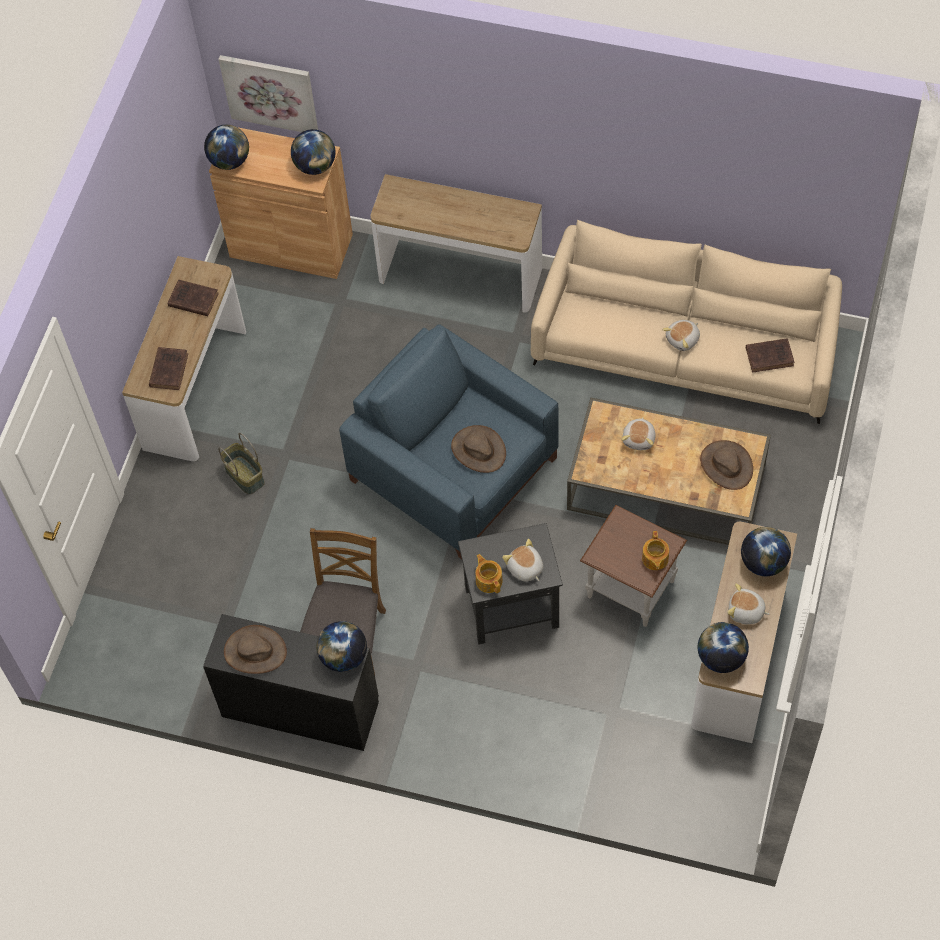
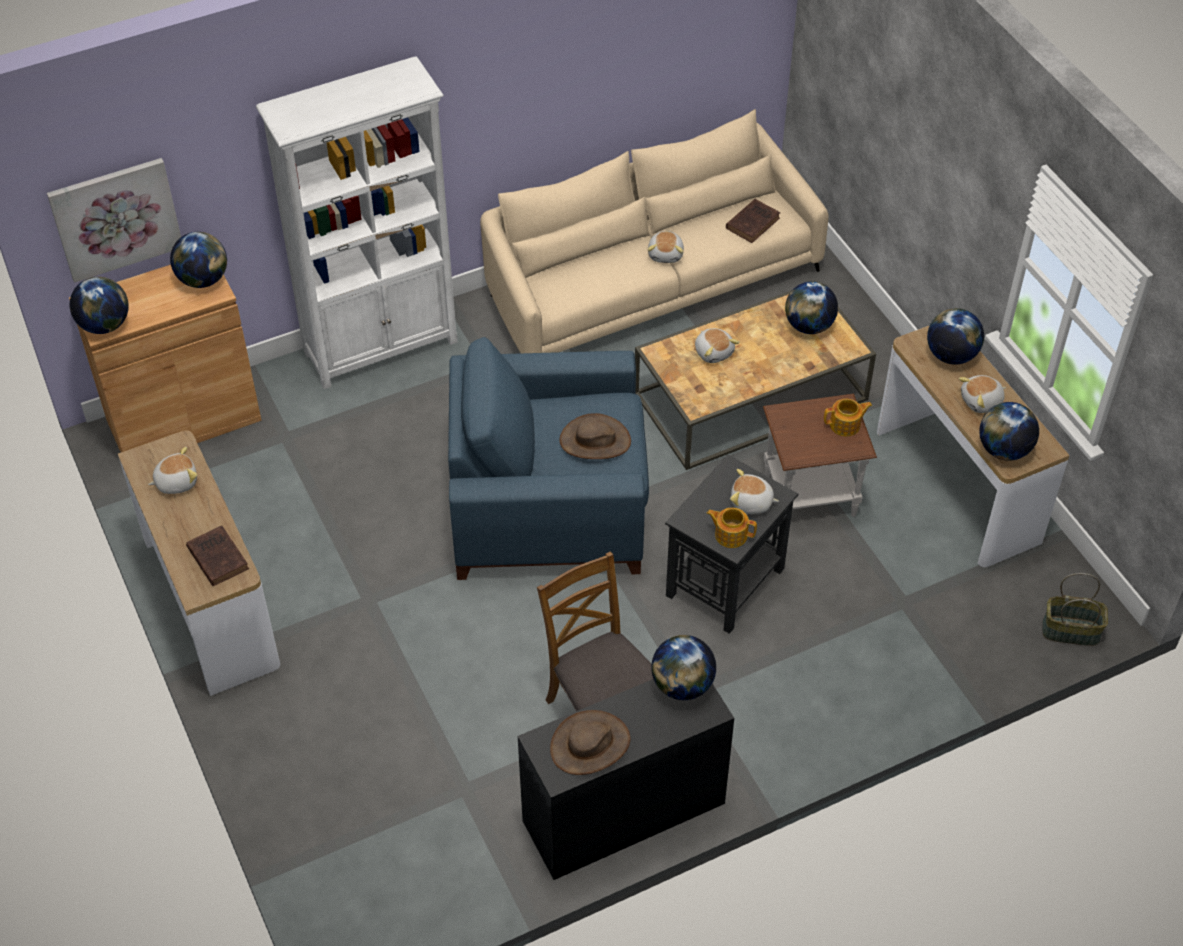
camera: 45 degrees left, 10 degrees down
brown book [168,280,219,316] -> plush toy [148,447,197,494]
basket [218,433,265,494] -> basket moved to [1042,573,1108,646]
console table [371,174,542,313] -> white bookcase [256,56,458,389]
teapot [642,531,669,570] -> teapot turned 60 degrees counterclockwise [824,399,872,436]
brown hat [700,440,753,490] -> globe [785,281,838,334]

